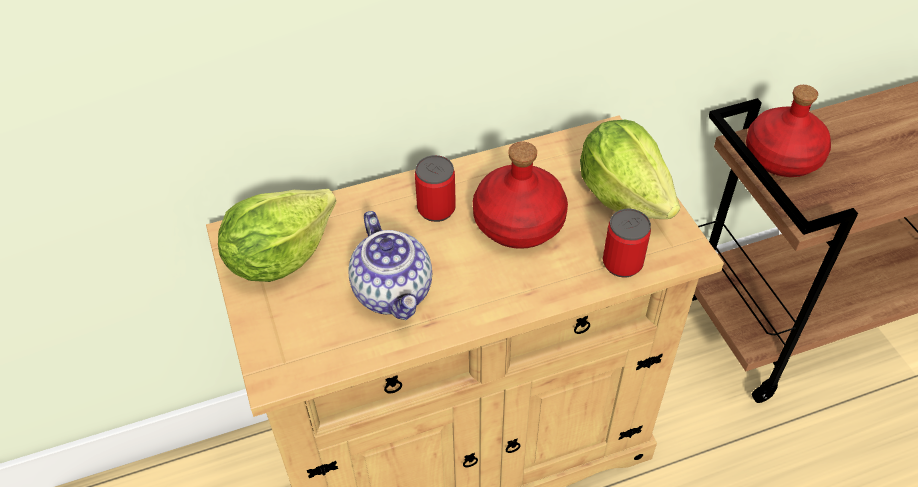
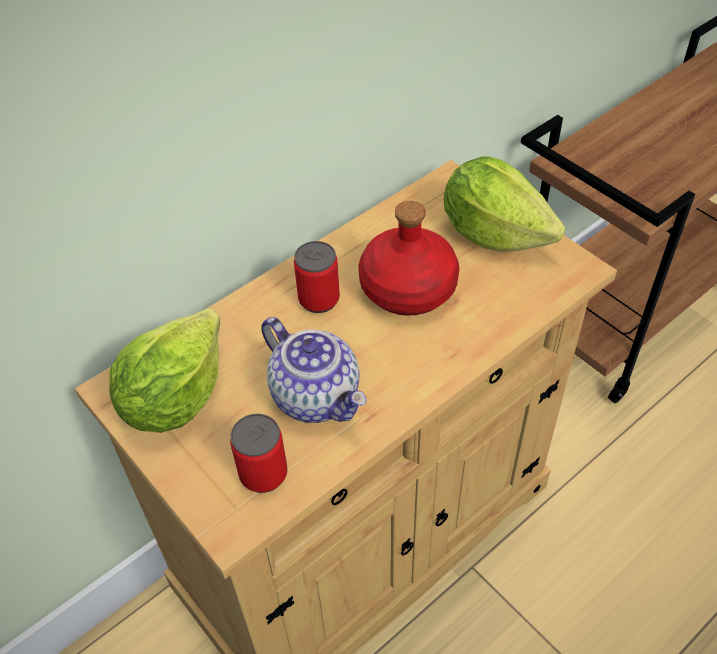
camera: 20 degrees left, 0 degrees up
can [603,209,651,278] -> can moved to [230,414,288,493]
red bottle [746,85,831,177] -> none

